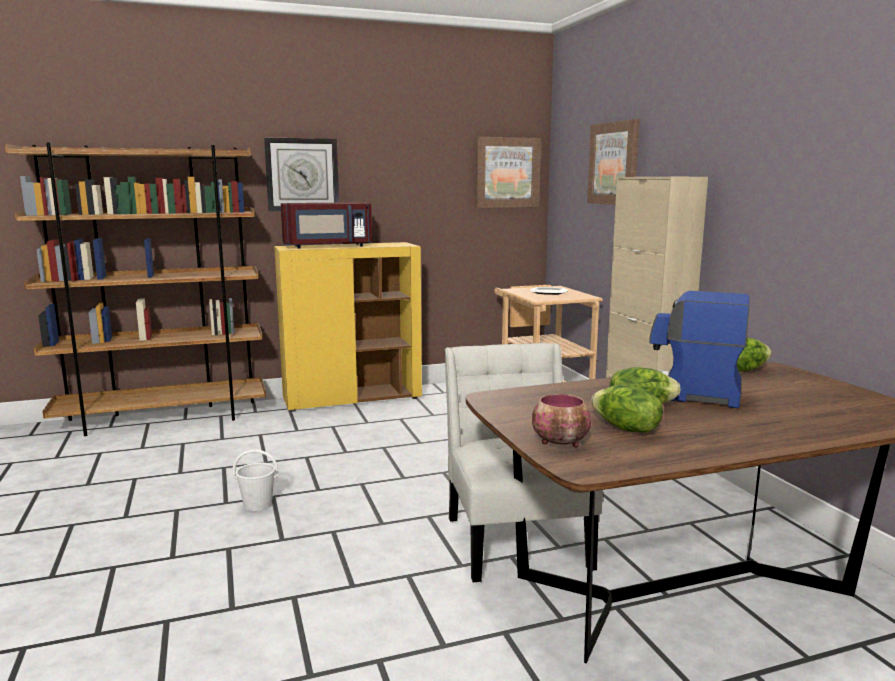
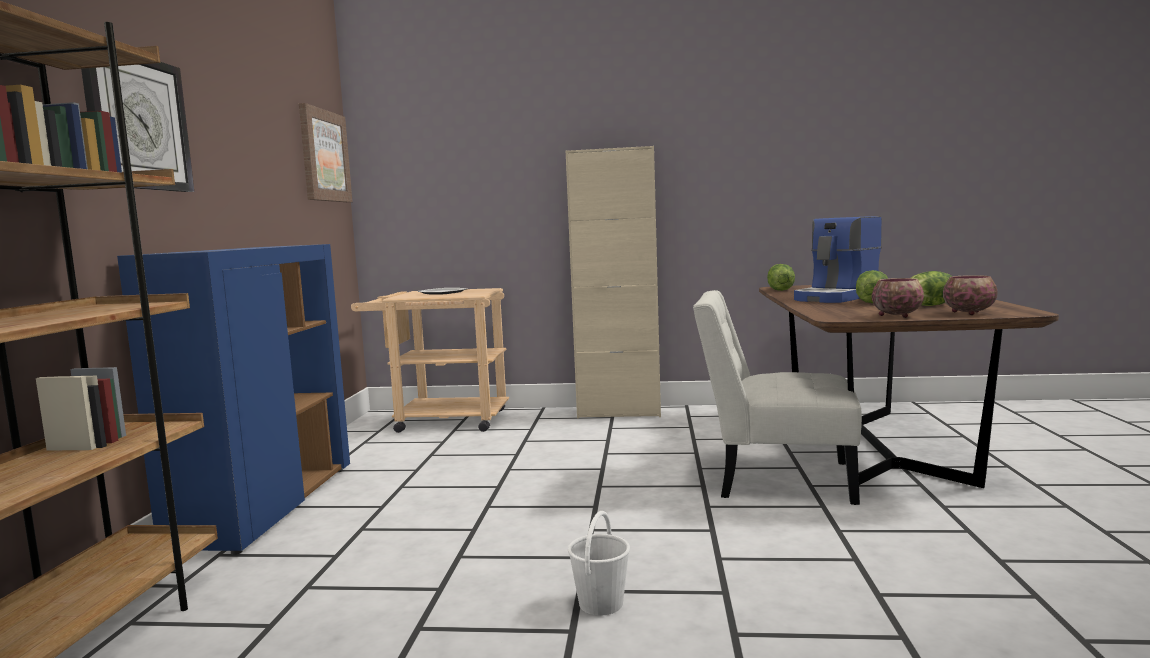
camera: 65 degrees left, 5 degrees down
yellow cabinet [274,242,422,412] -> blue cabinet [117,244,350,555]
red microwave [281,202,372,248] -> none
picture [587,119,640,205] -> none
none -> bowl [872,278,924,318]

